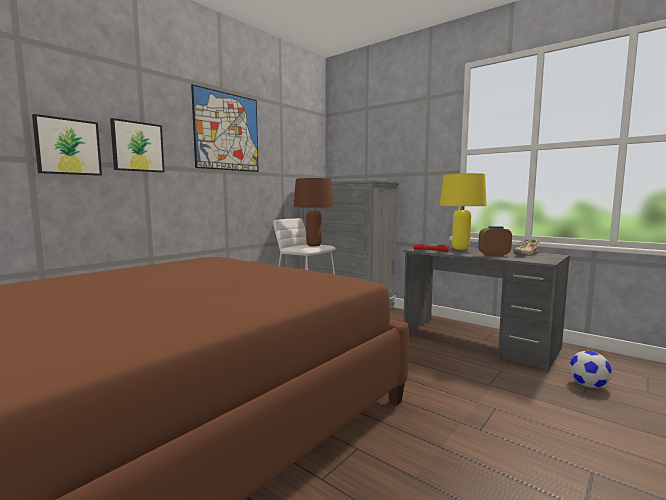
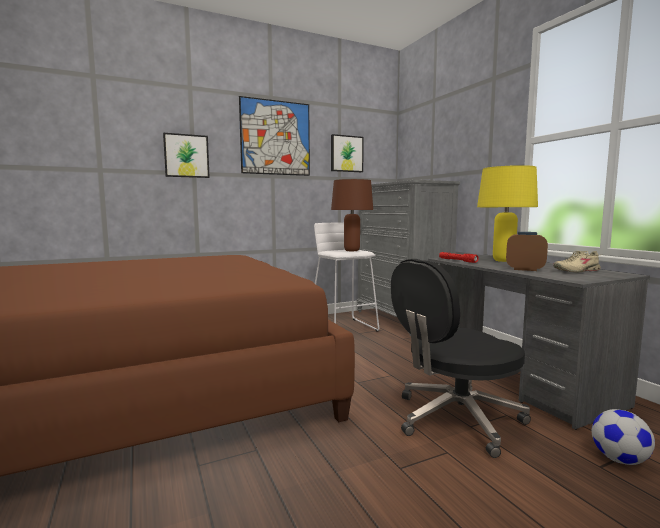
camera: 25 degrees right, 0 degrees up
picture [32,114,102,176] -> picture moved to [331,134,364,172]
none -> black office chair [391,259,531,458]

